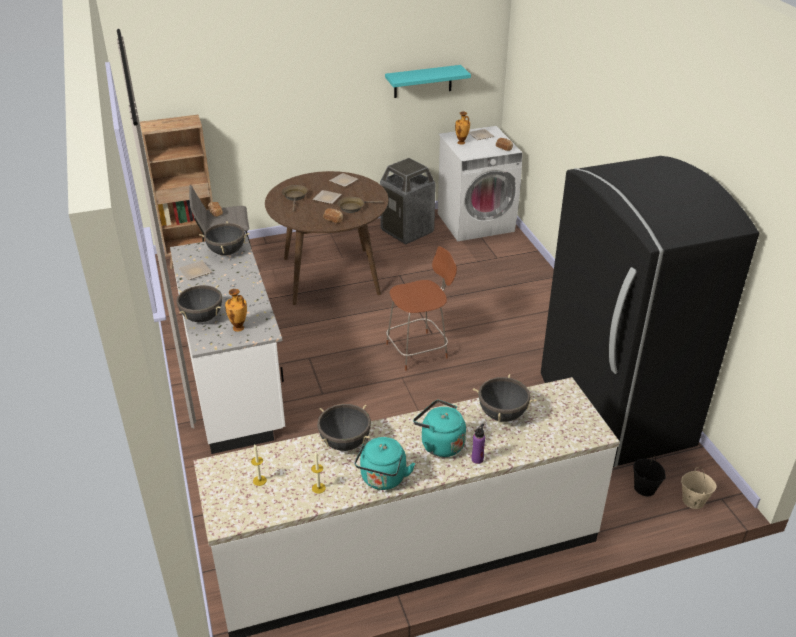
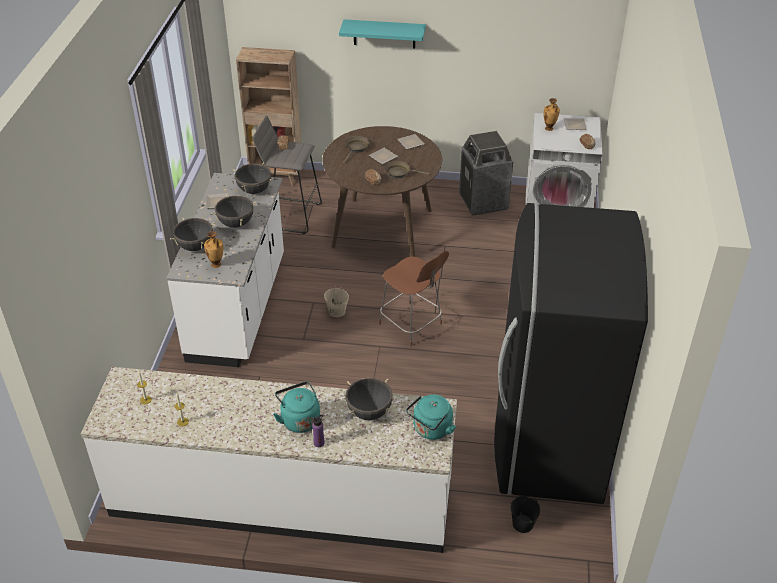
camera: 25 degrees right, 5 degrees up
black cooking pot [317,404,371,451] -> black cooking pot moved to [211,195,257,228]
turquoise kettle [354,437,415,490] -> turquoise kettle moved to [406,395,456,440]
turquoise shelf [385,65,471,98] -> turquoise shelf moved to [339,19,426,49]
brown chair [386,246,457,371] -> brown chair turned 45 degrees clockwise [379,251,449,346]
beige bucket [681,467,717,509] -> beige bucket moved to [324,284,349,317]

